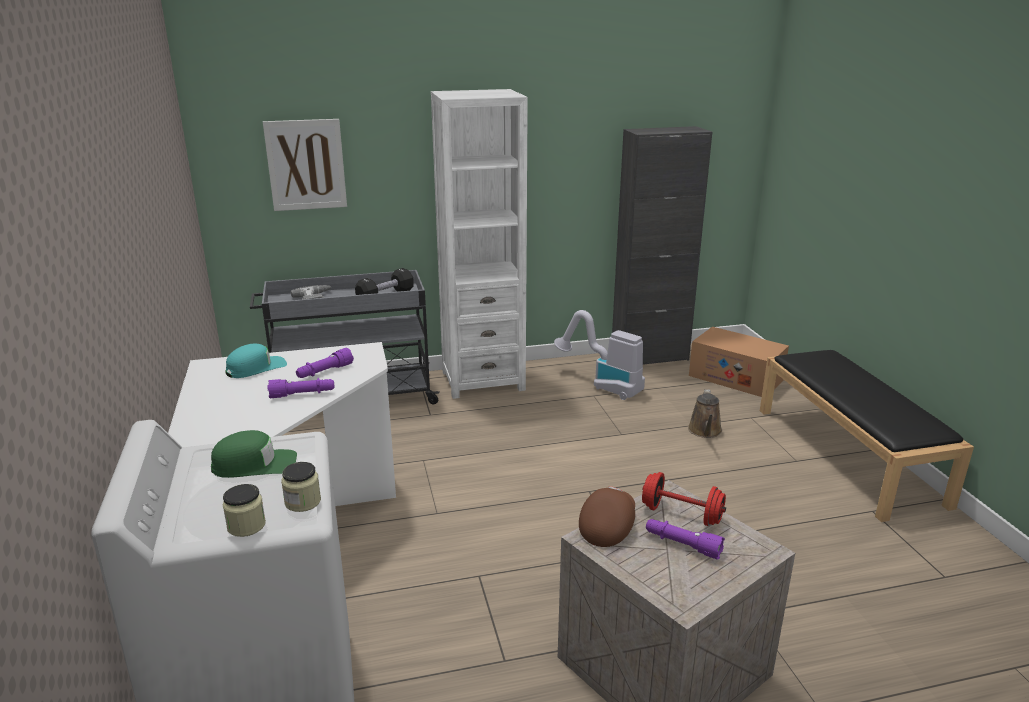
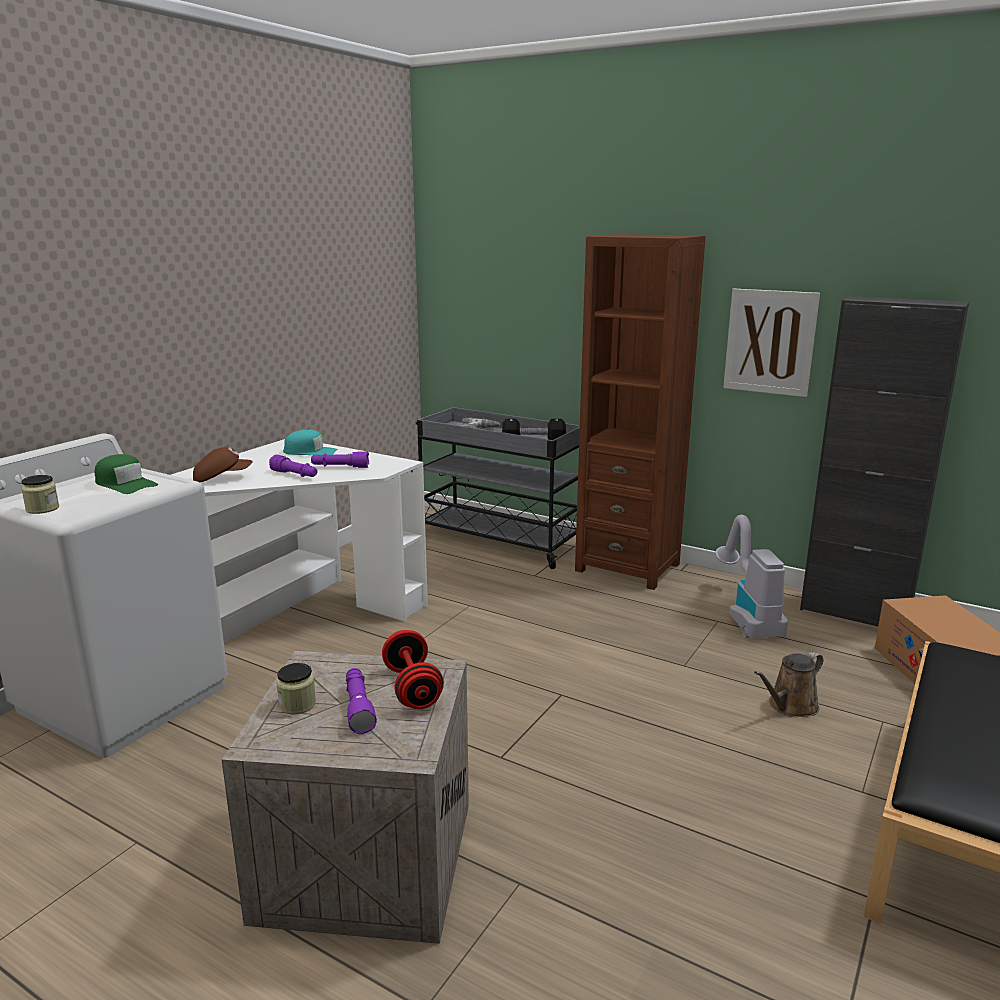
camera: 45 degrees right, 5 degrees down
picture [263,119,347,211] -> picture moved to [723,288,820,397]
jar [281,462,321,512] -> jar moved to [276,663,316,714]
white bookcase [431,89,528,399] -> brown bookcase [575,234,706,590]
brown cap [579,486,635,547] -> brown cap moved to [193,447,253,482]

